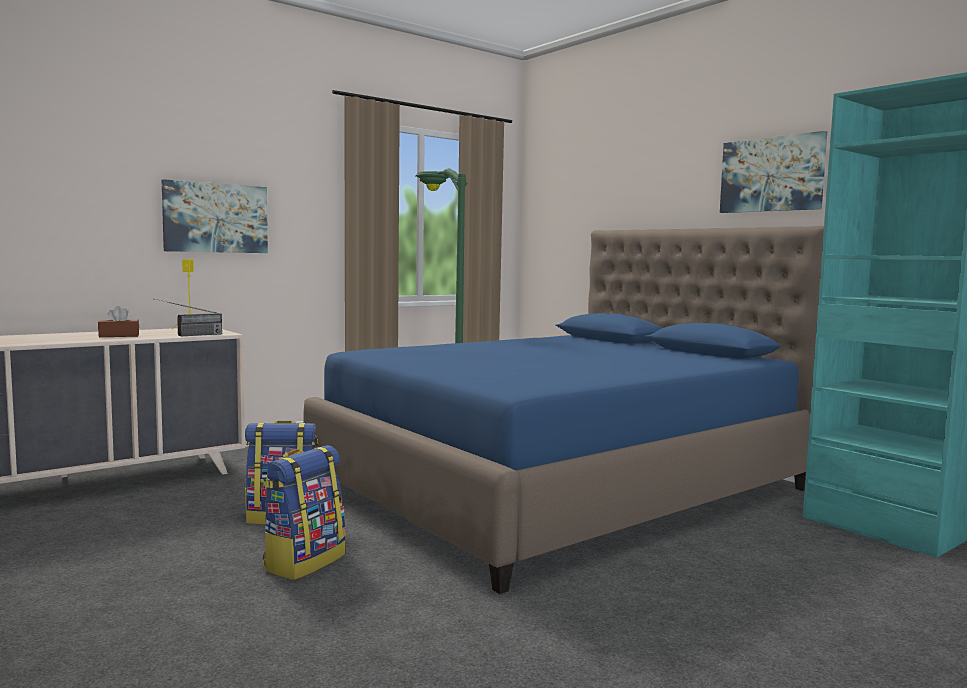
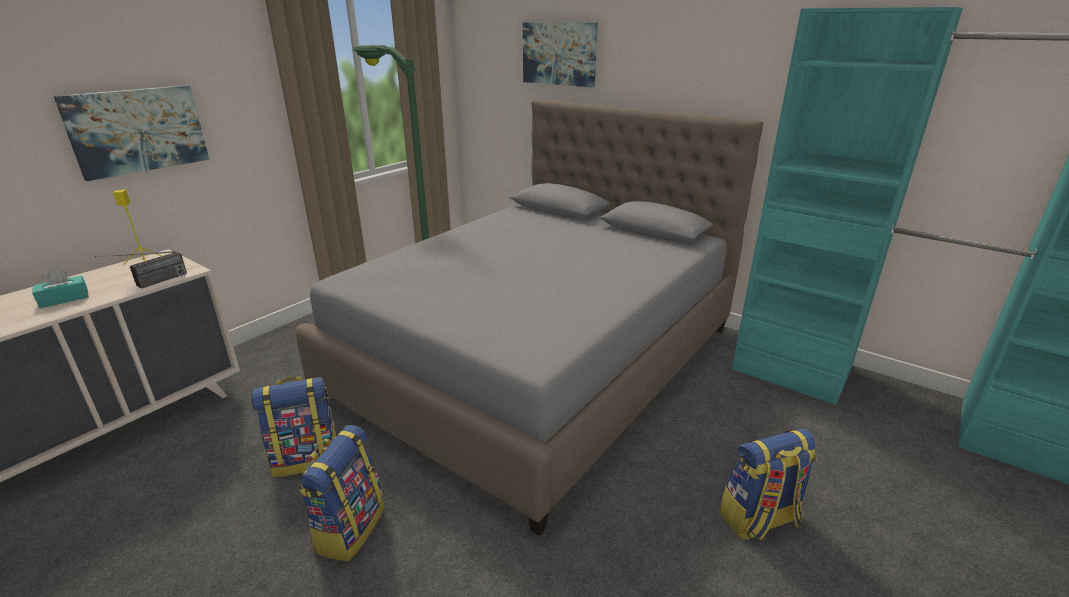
camera: 15 degrees left, 20 degrees up
brown tissue box [98,306,139,337] -> turquoise tissue box [32,269,89,308]
blue bed [304,226,824,594] -> grey bed [295,99,763,536]
picture [720,131,827,213] -> picture moved to [523,22,598,87]
none -> backpack [720,428,817,540]

